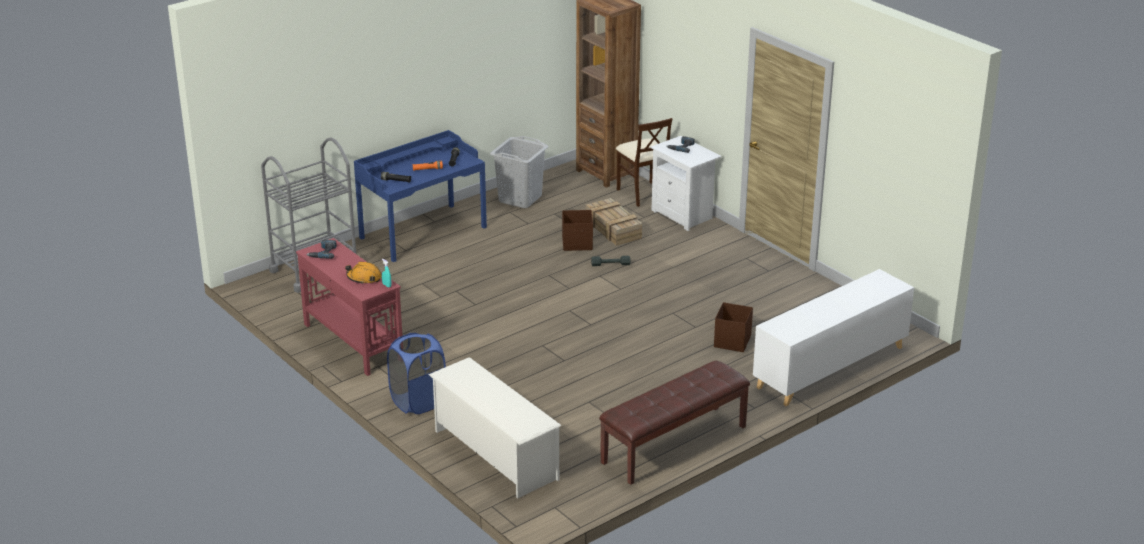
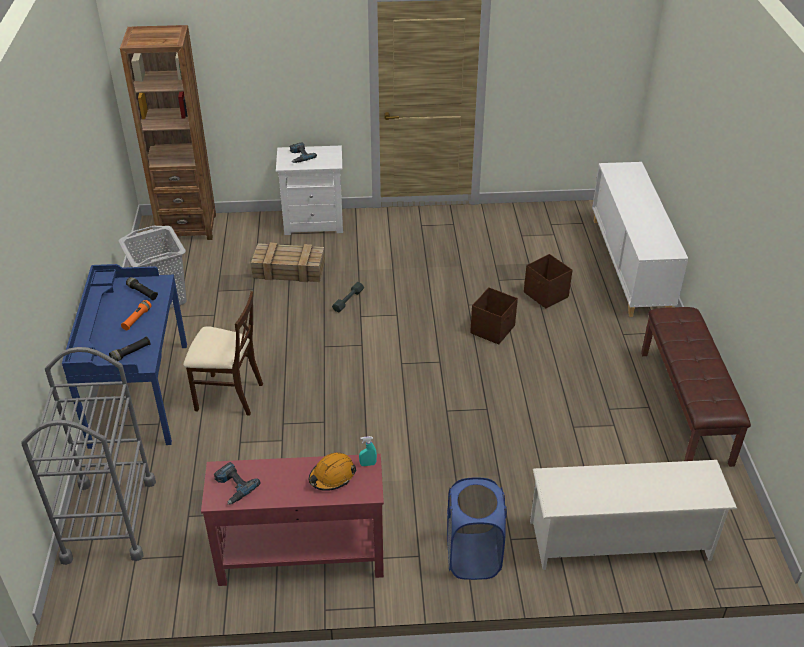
camera: 55 degrees left, 10 degrees up
brown storage box [562,210,593,251] -> brown storage box moved to [470,287,518,344]
beige chair [616,118,672,207] -> beige chair moved to [183,291,263,416]

